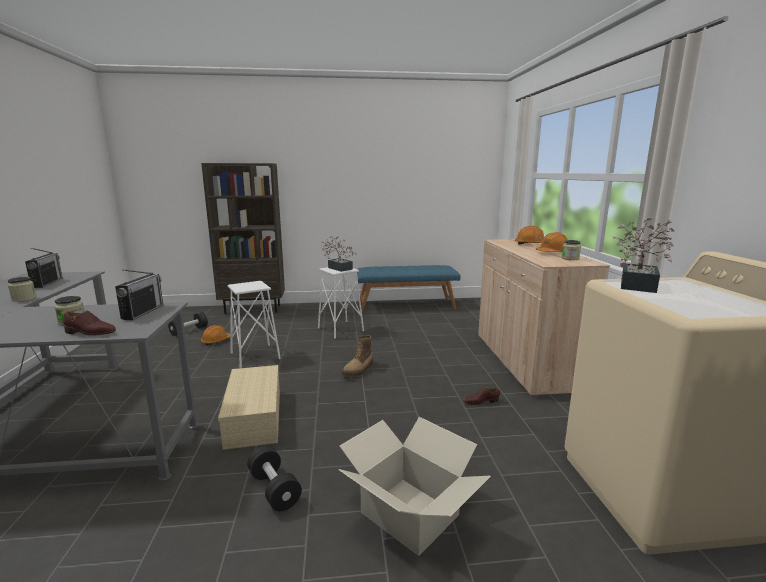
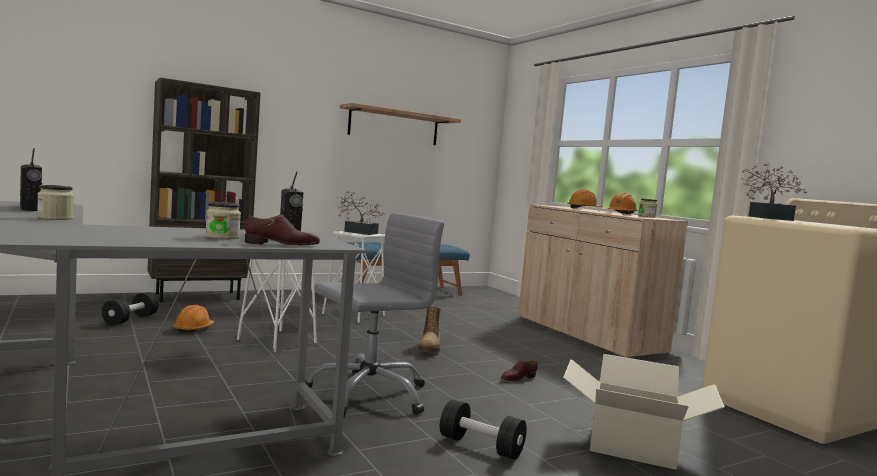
camera: 25 degrees left, 10 degrees down
beige storage box [218,365,280,450] -> grey office chair [305,213,444,418]
brown shoe [463,388,500,405] -> brown shoe moved to [501,360,538,381]
none -> shelf [339,103,461,145]

